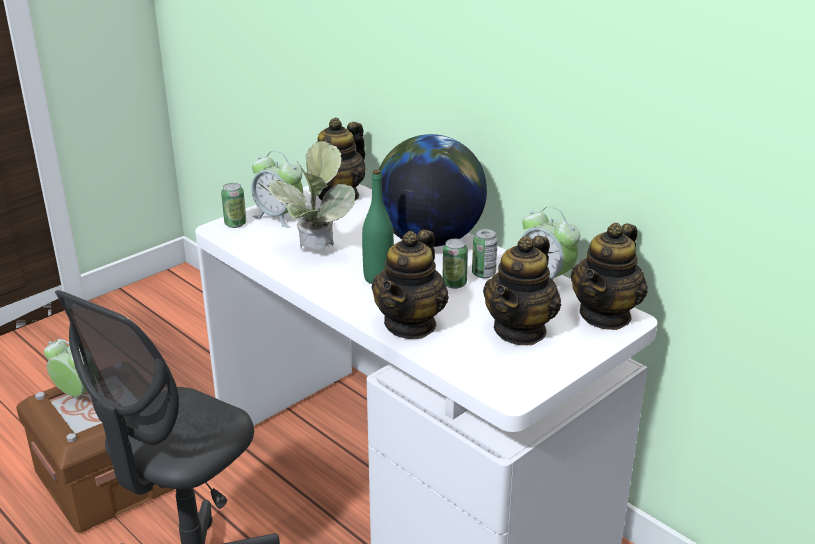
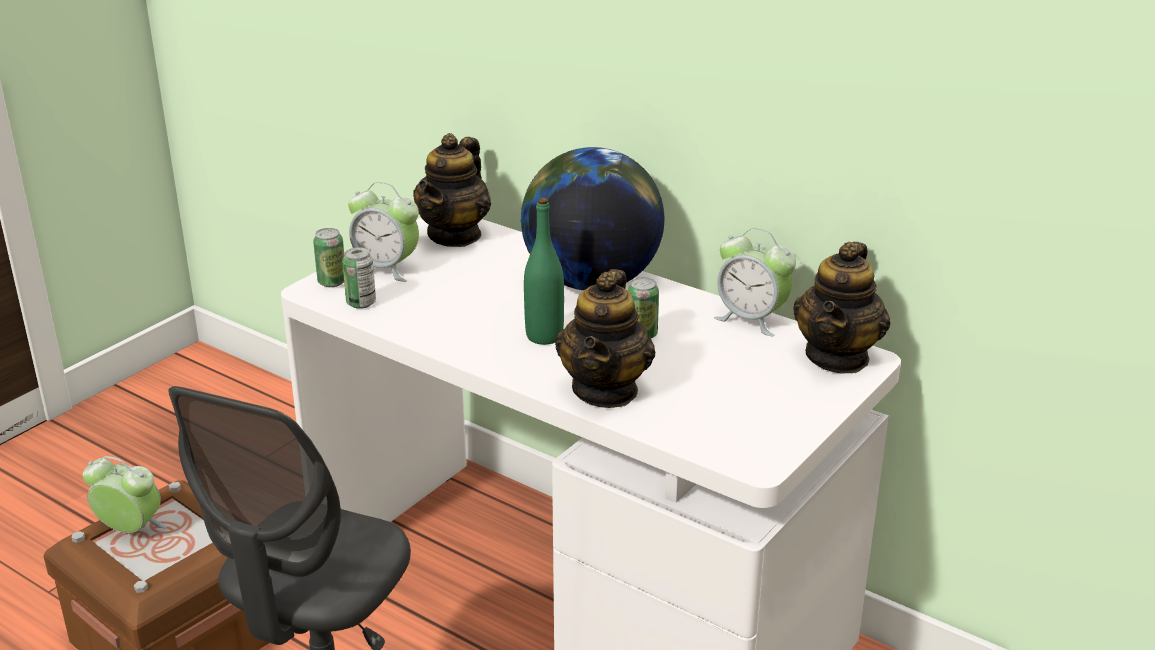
camera: 10 degrees left, 0 degrees up
potted plant [267,141,355,249] -> none
can [472,229,498,278] -> can moved to [342,248,376,309]
teapot [483,235,561,345] -> none

